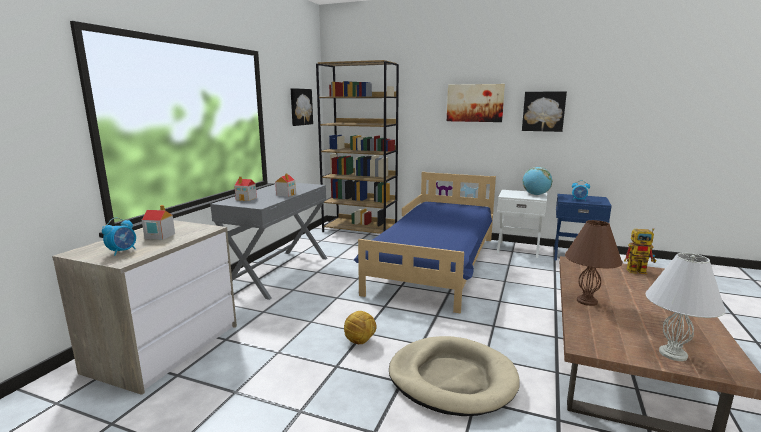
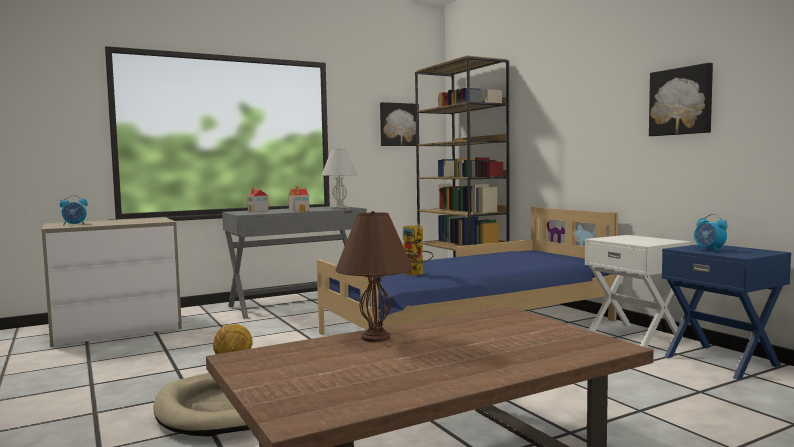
camera: 40 degrees right, 10 degrees down
toy house [142,205,175,240] -> none
picture [447,84,505,122] -> none
globe [523,167,552,195] -> none
toy robot [624,228,656,274] -> toy robot moved to [403,224,433,276]
white table lamp [646,253,726,361] -> white table lamp moved to [321,148,357,209]

